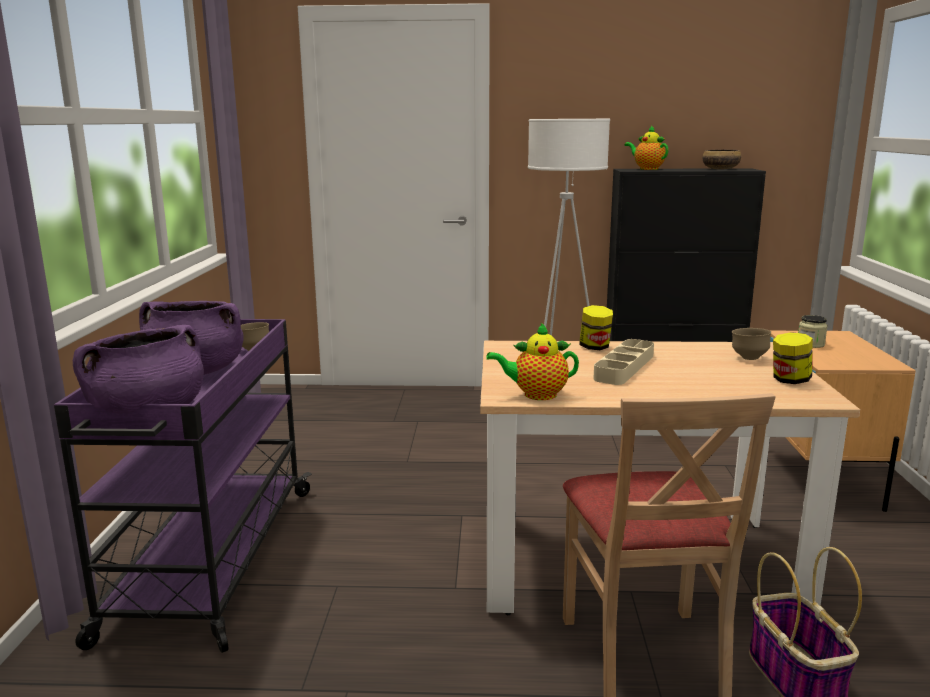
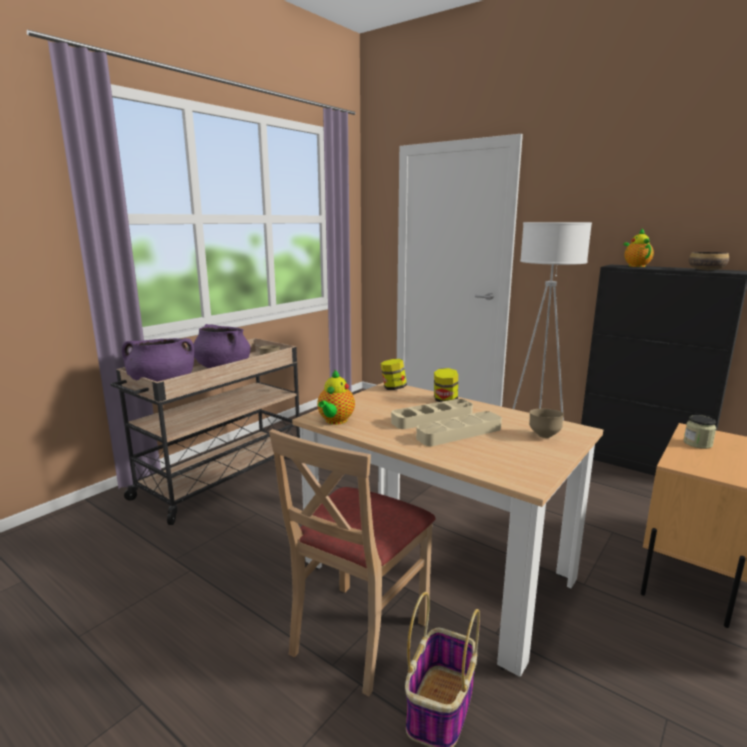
camera: 35 degrees right, 0 degrees up
purple cart [54,319,312,653] -> beige cart [110,338,300,525]
teapot [486,322,579,400] -> teapot turned 105 degrees counterclockwise [317,370,355,425]
jar [773,332,813,384] -> jar moved to [381,359,407,390]
none -> beige tray [416,411,502,446]

